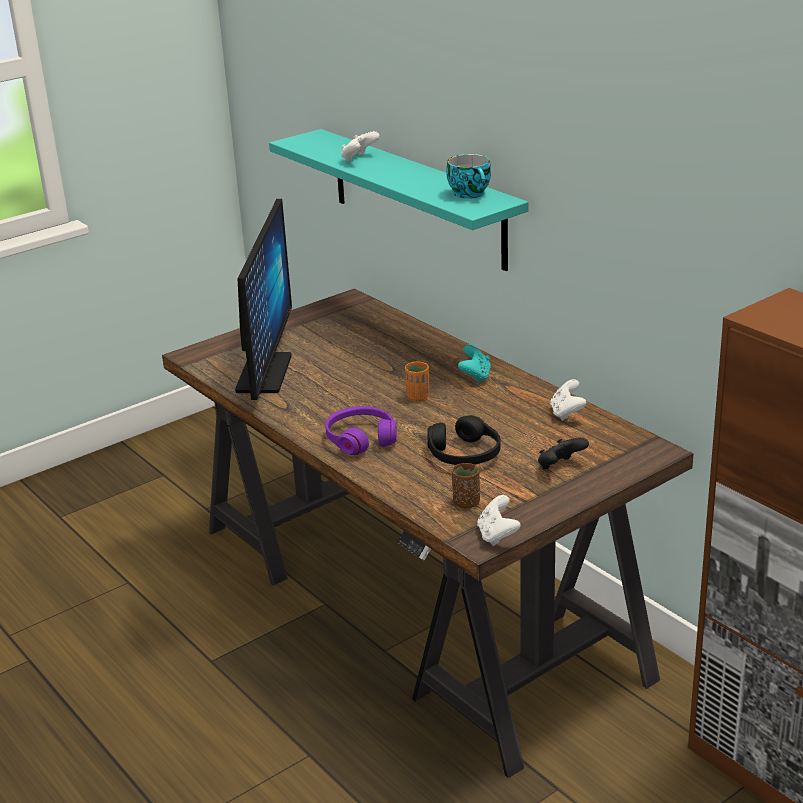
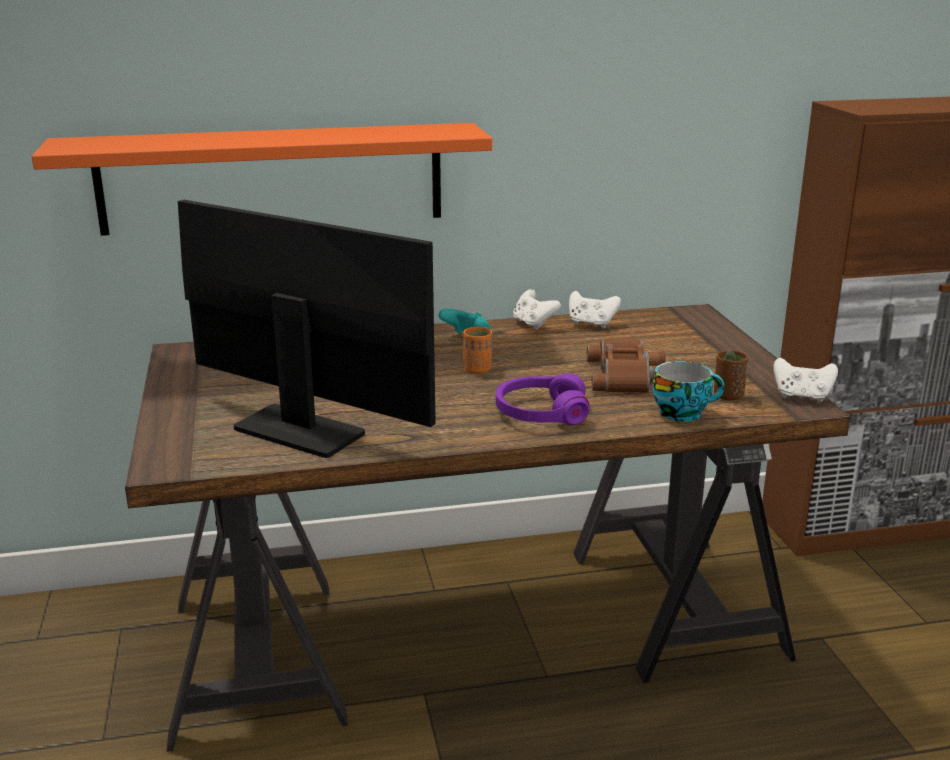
camera: 65 degrees left, 5 degrees down
turquoise shelf [269,129,529,271] -> orange shelf [32,123,492,236]
white game controller [341,131,380,162] -> white game controller moved to [513,289,561,330]
black headphones [427,415,501,465] -> brown binoculars [587,339,666,393]
cup [446,154,491,199] -> cup moved to [653,361,725,422]
black game controller [538,437,589,469] -> none

